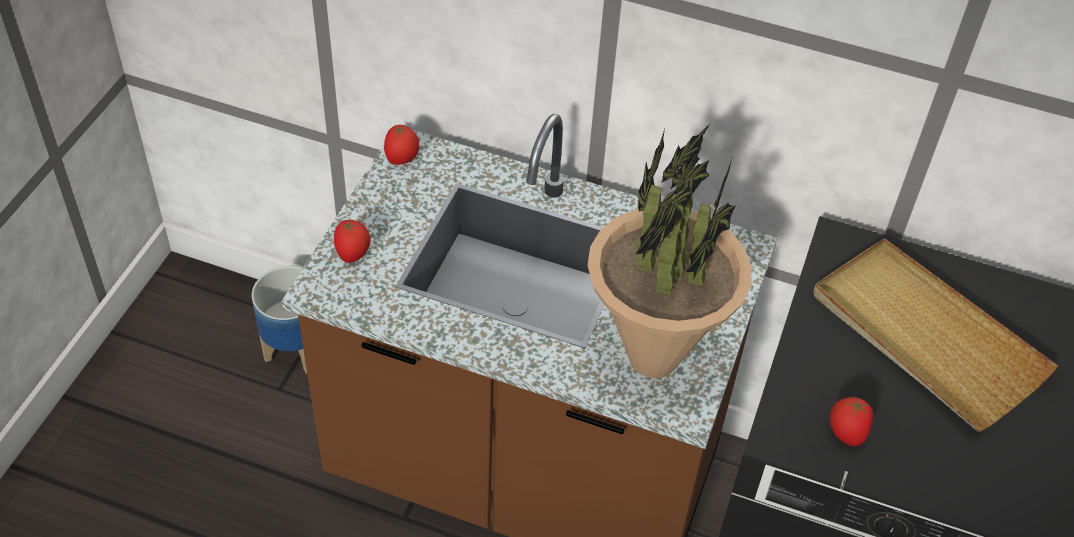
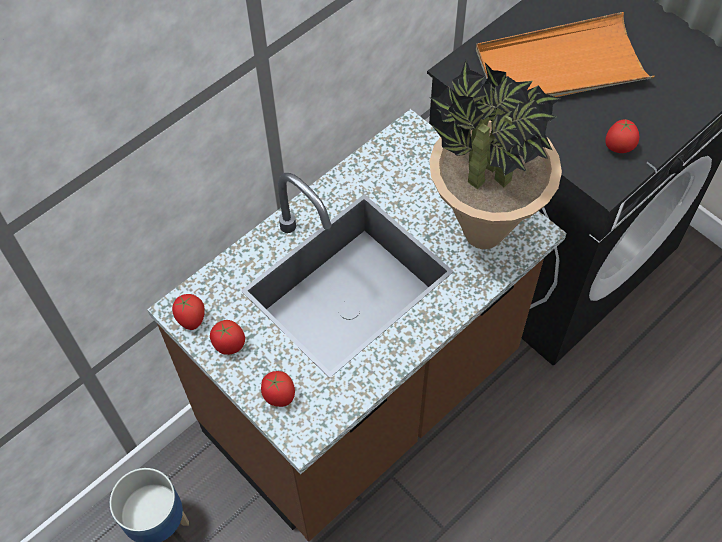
camera: 60 degrees left, 10 degrees up
beige tray [813,238,1058,432] -> orange tray [476,12,655,97]
none -> tomato [210,320,245,355]

